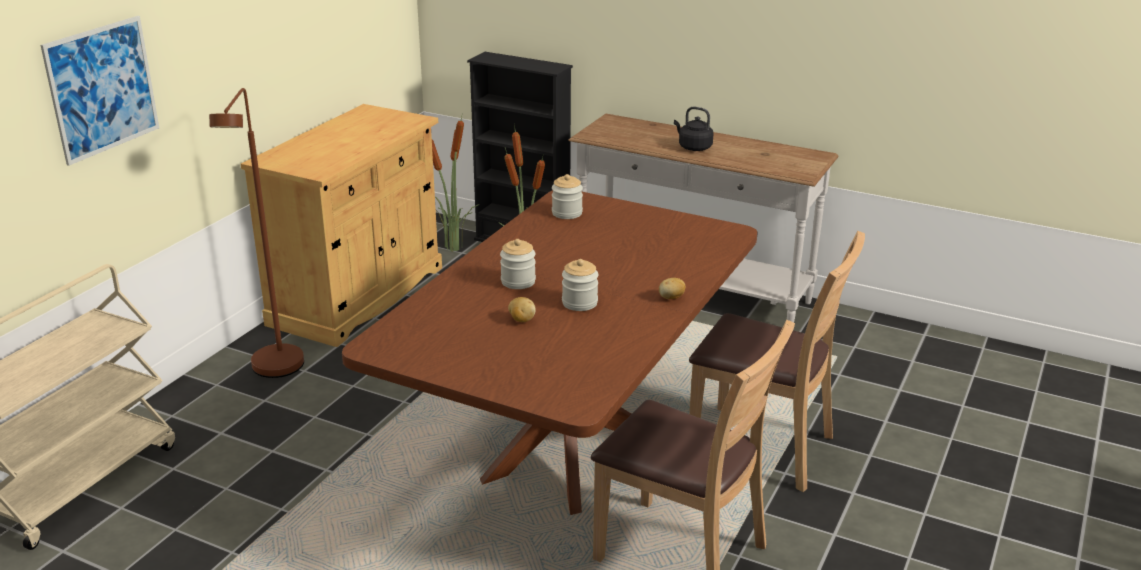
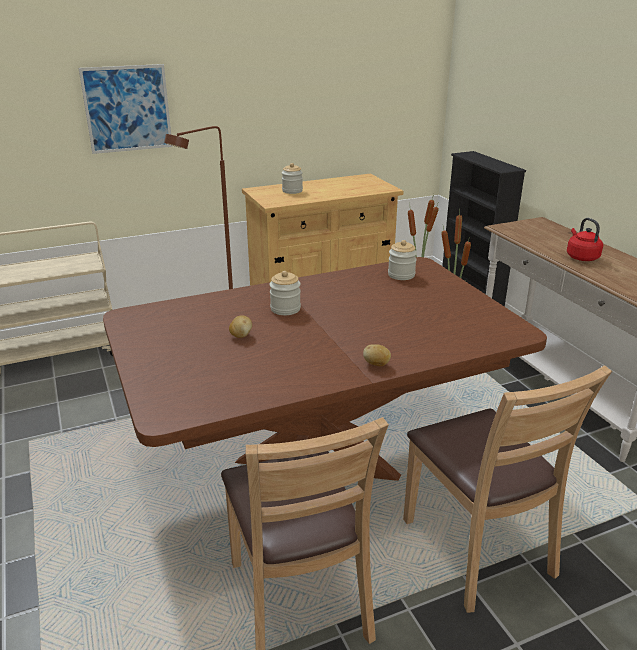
camera: 40 degrees right, 0 degrees up
jar [562,259,599,311] -> jar moved to [282,163,303,194]
black kettle [674,106,713,151] -> red kettle [567,218,603,261]

